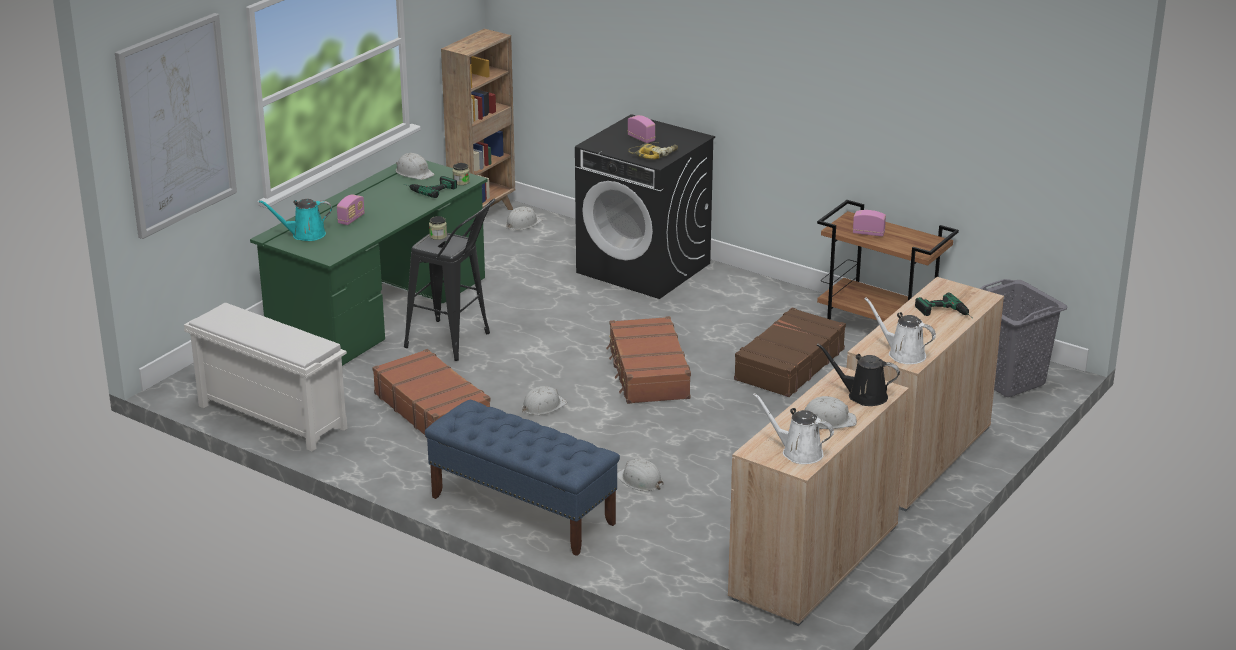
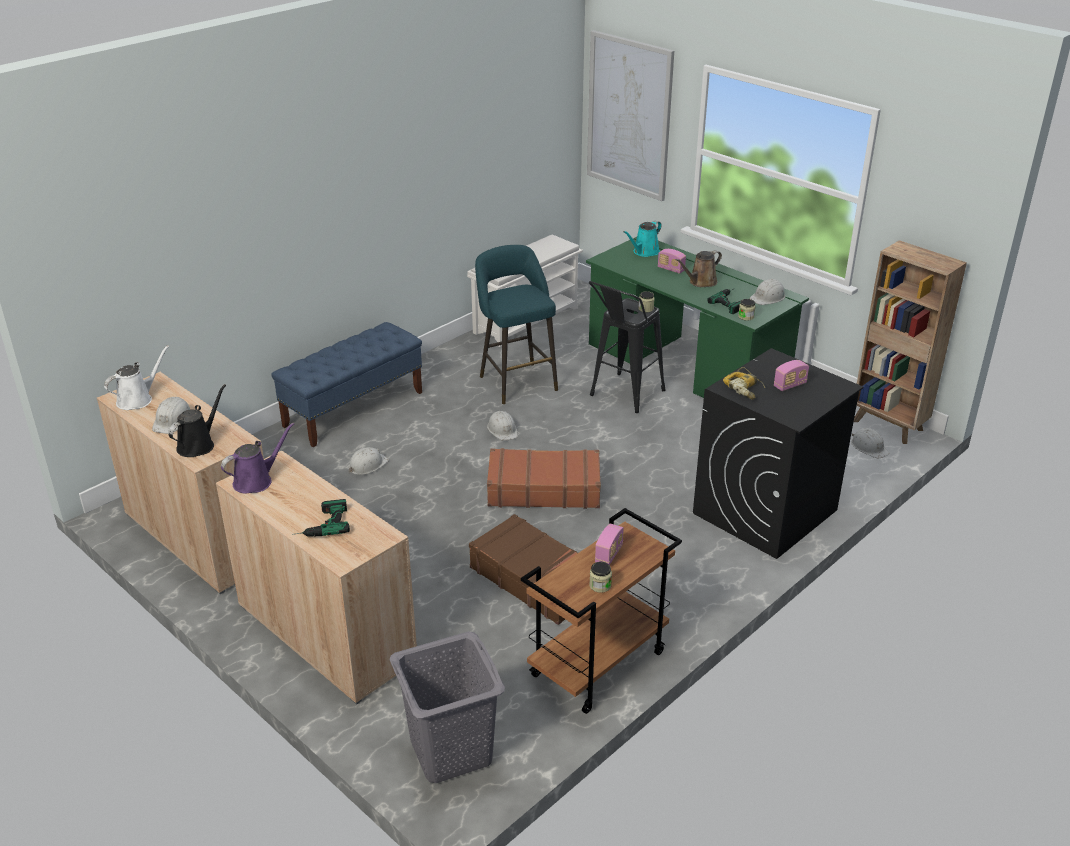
camera: 100 degrees right, 5 degrees up
turquoise watering can [259,199,332,241] -> turquoise watering can turned 135 degrees counterclockwise [623,221,662,257]
brown suitcase [372,349,491,437] -> turquoise stool [475,245,558,404]
white watering can [864,297,936,364] -> purple watering can [221,423,294,494]
none -> jar [589,562,612,593]
none -> brown watering can [675,250,722,287]

